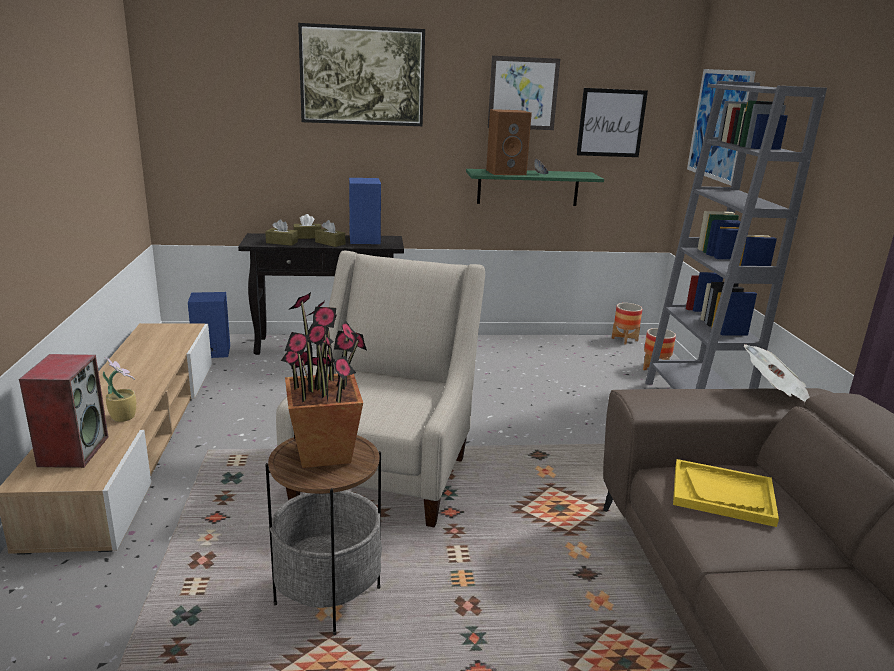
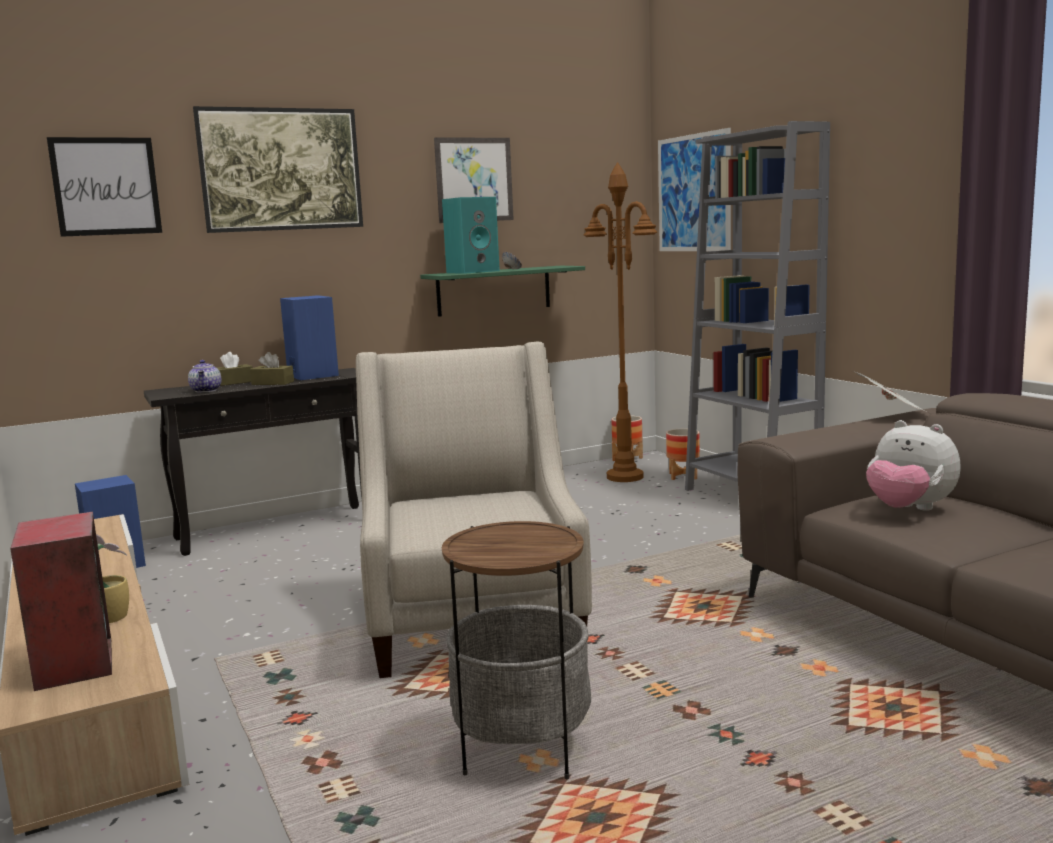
camera: 20 degrees left, 10 degrees down
brown tissue box [265,219,298,246] -> teapot [188,360,221,393]
potted plant [281,292,367,468] -> none
brown speaker [486,109,532,175] -> turquoise speaker [442,197,500,274]
picture [576,88,648,157] -> picture moved to [47,137,162,237]
yellow tray [673,459,779,527] -> plush toy [866,420,961,511]
none -> brown floor lamp [584,162,657,482]

